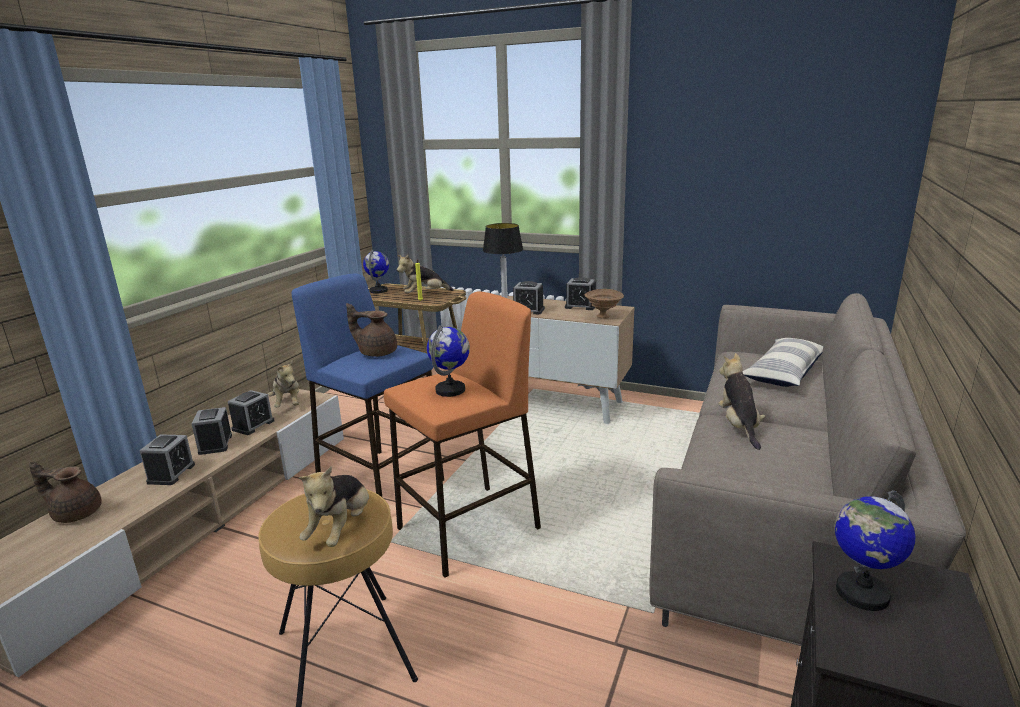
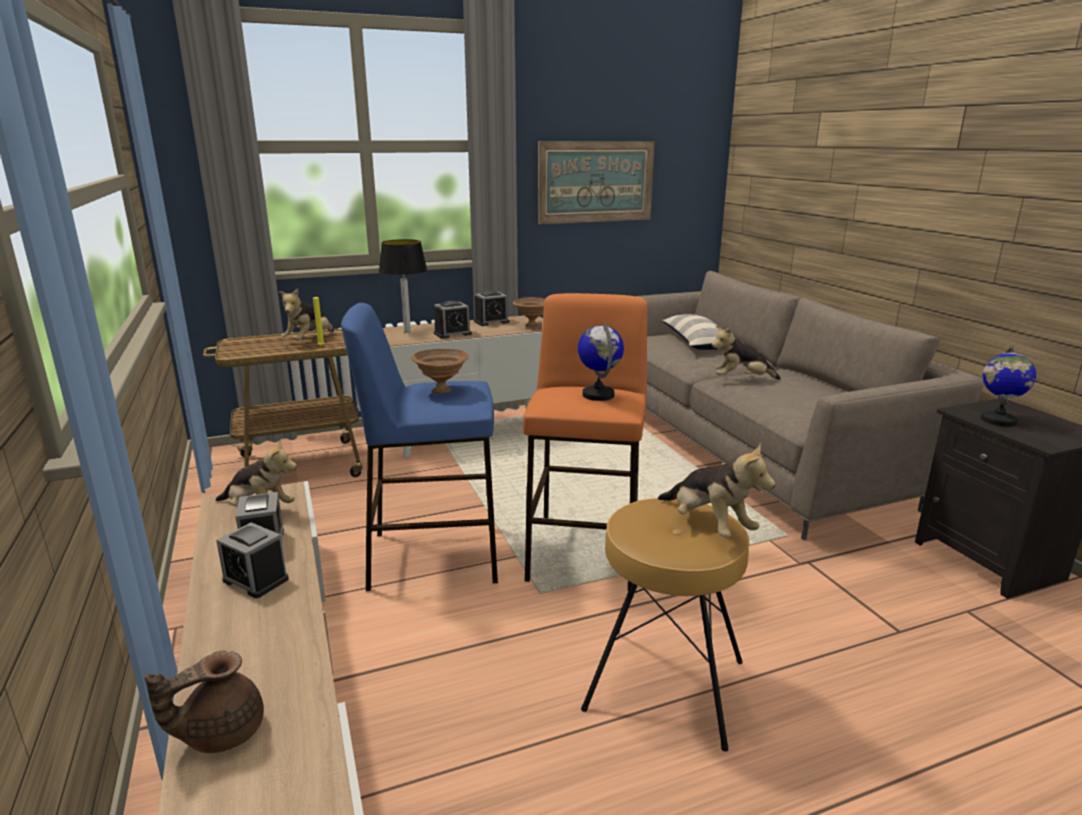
camera: 45 degrees left, 0 degrees up
alarm clock [139,434,195,485] -> none
brown teapot [346,303,397,357] -> brown bowl [411,349,469,394]
globe [363,250,389,294] -> none
plush toy [719,353,765,450] -> plush toy turned 45 degrees counterclockwise [712,326,781,380]
none -> picture [538,141,655,224]

